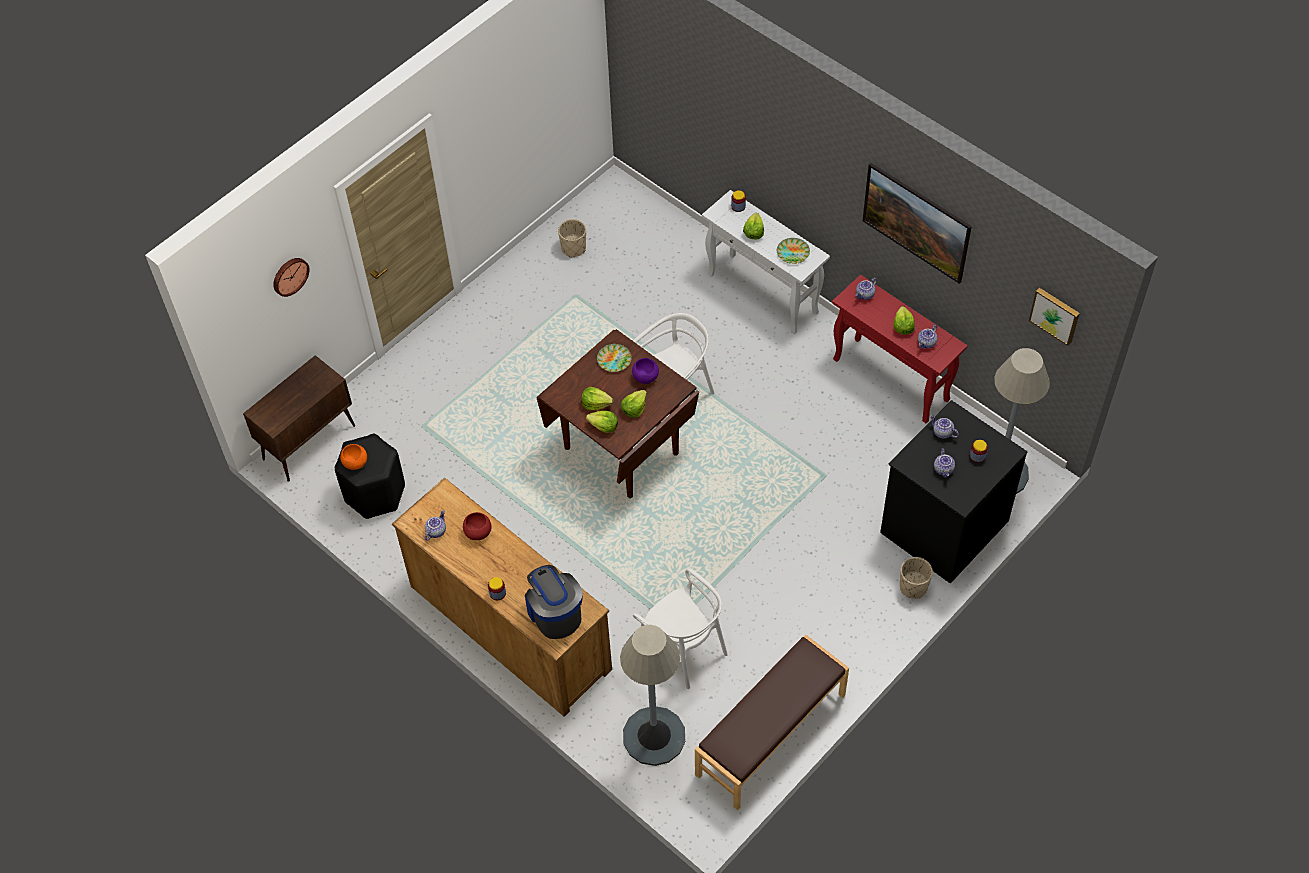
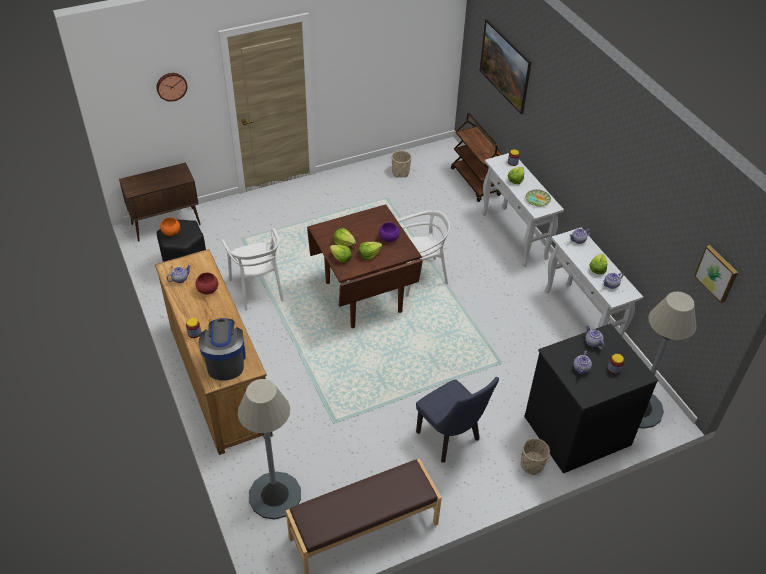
camera: 20 degrees right, 10 degrees down
plate [597,344,632,372] -> none
white chair [633,568,728,689] -> white chair moved to [221,228,284,311]
red console table [832,275,968,423] -> white console table [545,228,643,337]
picture [862,163,972,284] -> picture moved to [480,19,531,115]
none -> blue chair [416,377,499,463]
none -> brown cart [451,113,502,202]

